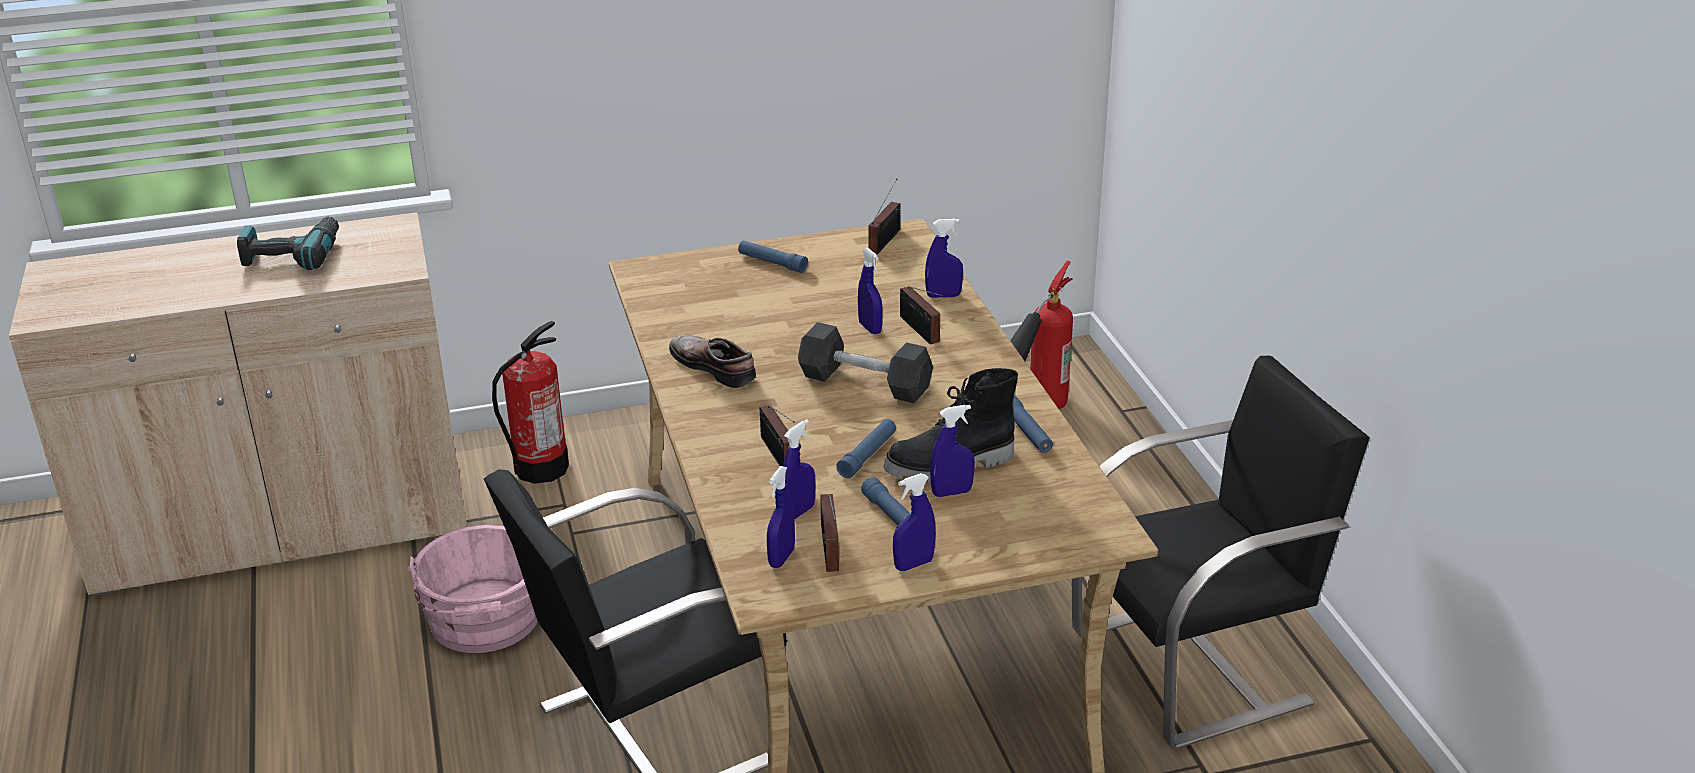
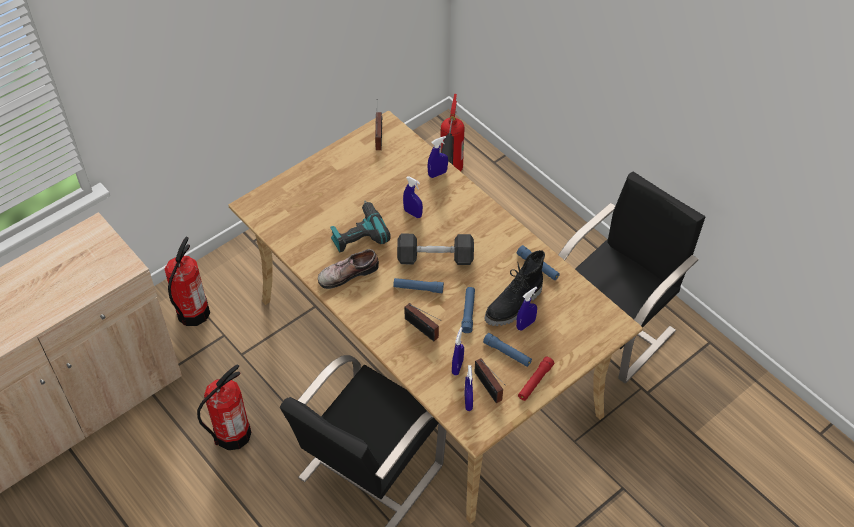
camera: 25 degrees left, 20 degrees up
power drill [237,217,339,270] -> power drill moved to [330,201,391,252]
pink bucket [407,525,538,653] -> fire extinguisher [197,364,251,450]
shoe [669,335,756,388] -> shoe turned 45 degrees counterclockwise [318,249,379,289]
blue flashlight [738,241,808,273] -> blue flashlight moved to [393,278,444,293]
blue spray bottle [893,473,936,571] -> red flashlight [518,356,554,401]
radio [900,286,943,345] -> none

